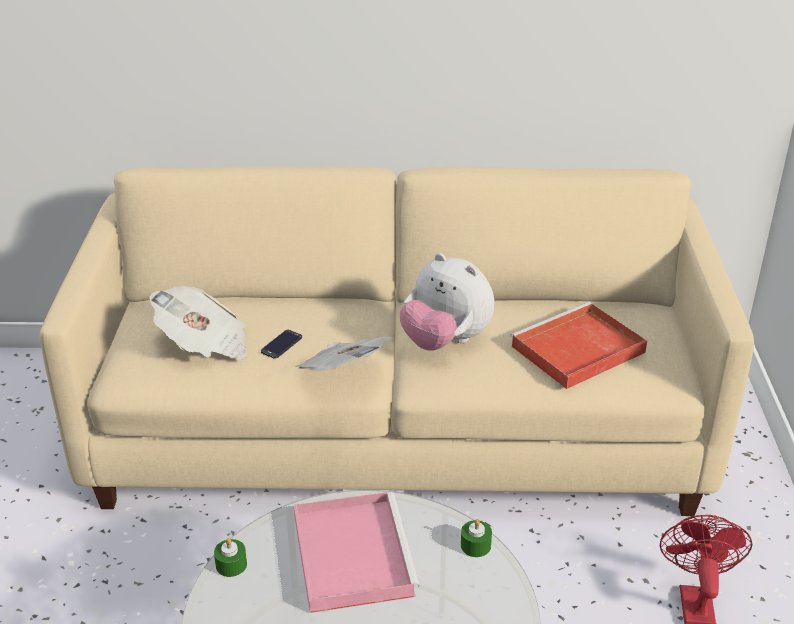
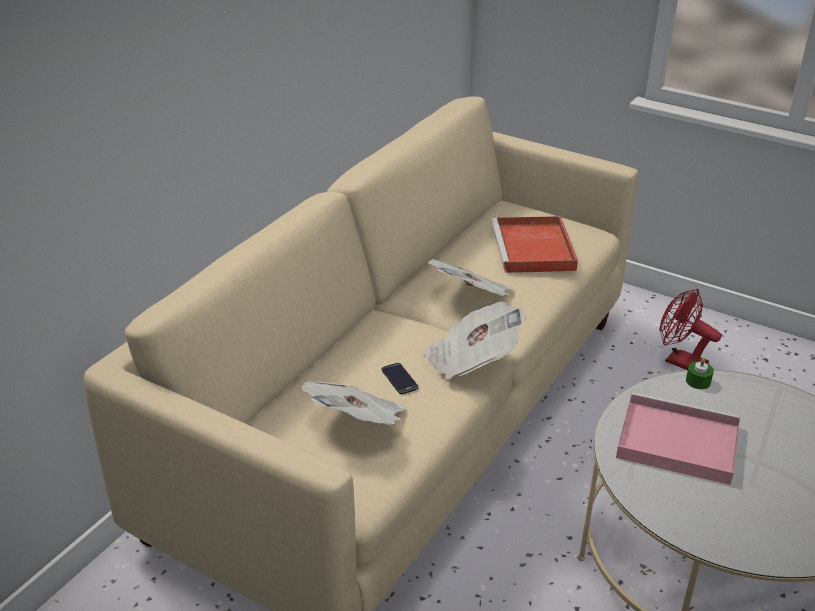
camera: 60 degrees left, 0 degrees up
green candle [214,538,247,577] -> none
plush toy [400,253,494,350] -> newspaper [428,259,513,296]

